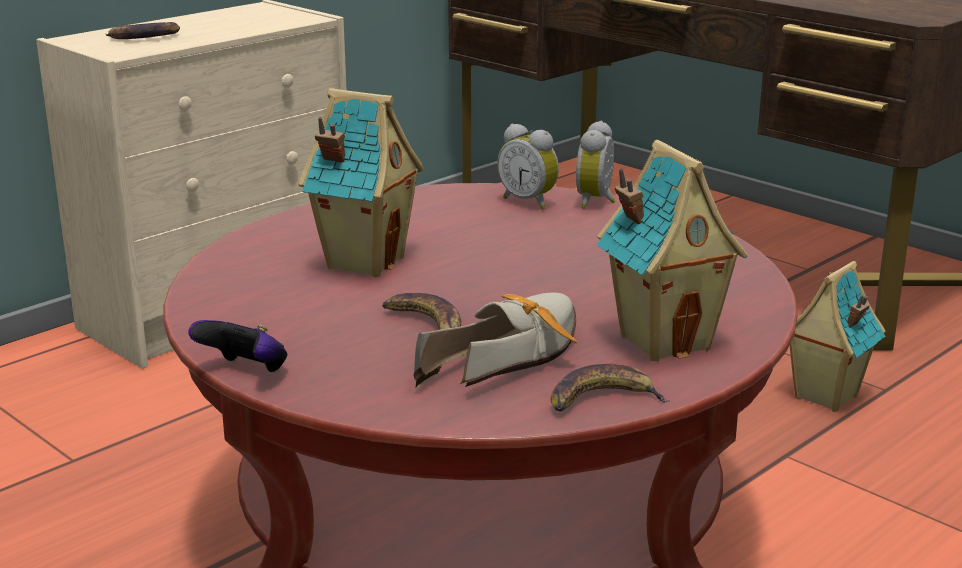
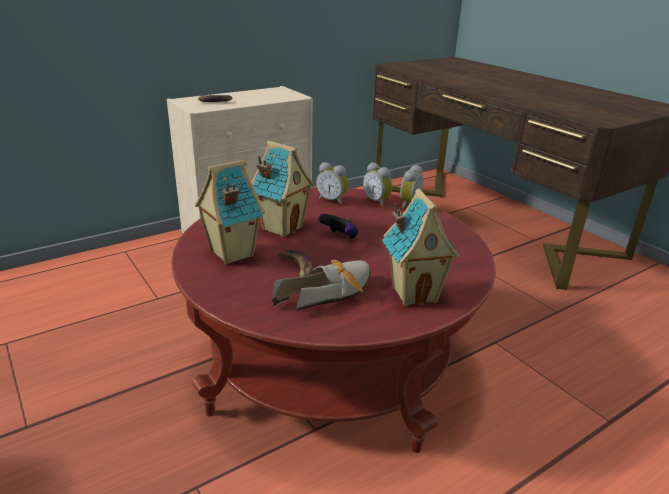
camera: 10 degrees right, 5 degrees up
game controller [188,320,287,373] -> game controller moved to [318,214,359,240]
banana [551,364,670,411] -> none
toy house [790,261,886,412] -> toy house moved to [195,160,265,265]
none -> alarm clock [316,162,348,205]

